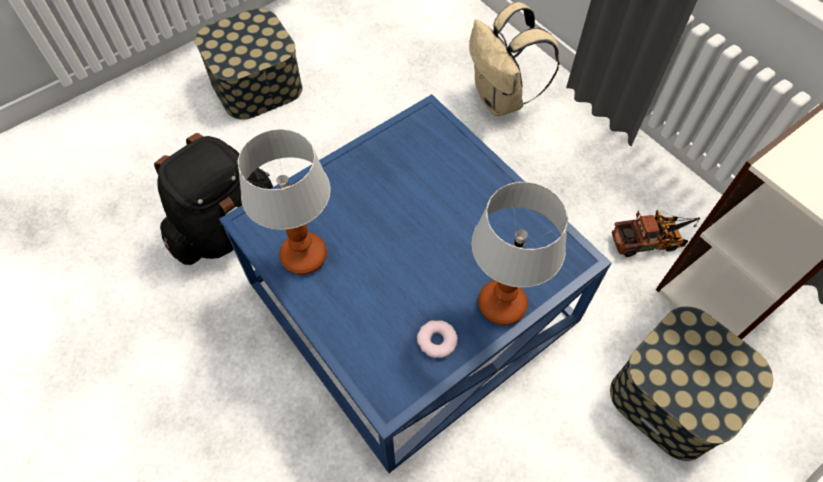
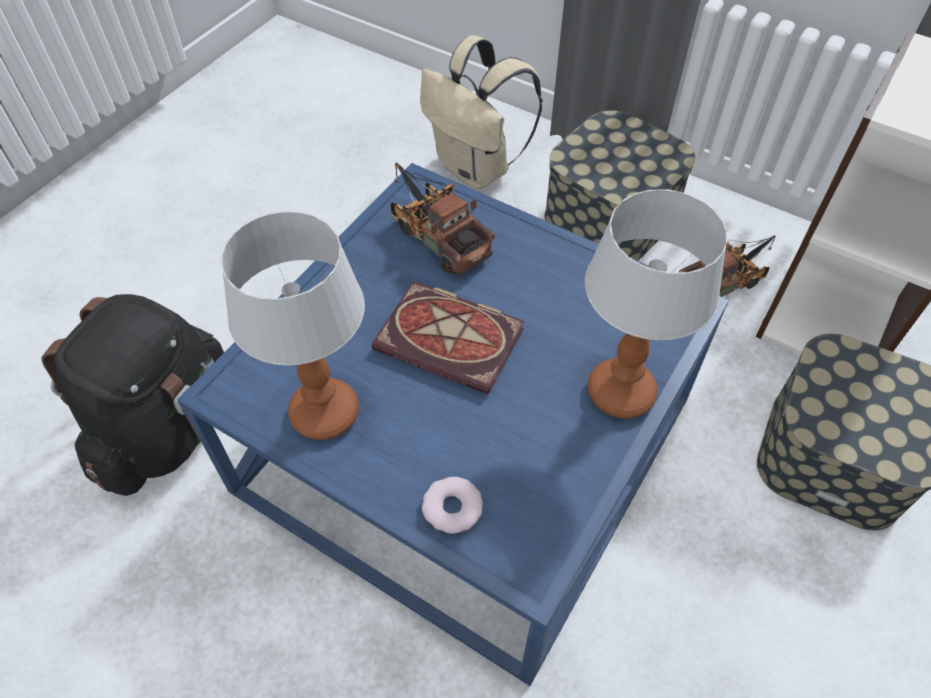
camera: 20 degrees left, 5 degrees down
storage box [195,8,302,120] -> storage box moved to [545,110,695,261]
donut [417,320,458,358] -> donut moved to [422,477,483,534]
none -> book [372,281,524,394]
none -> toy truck [391,162,495,275]

